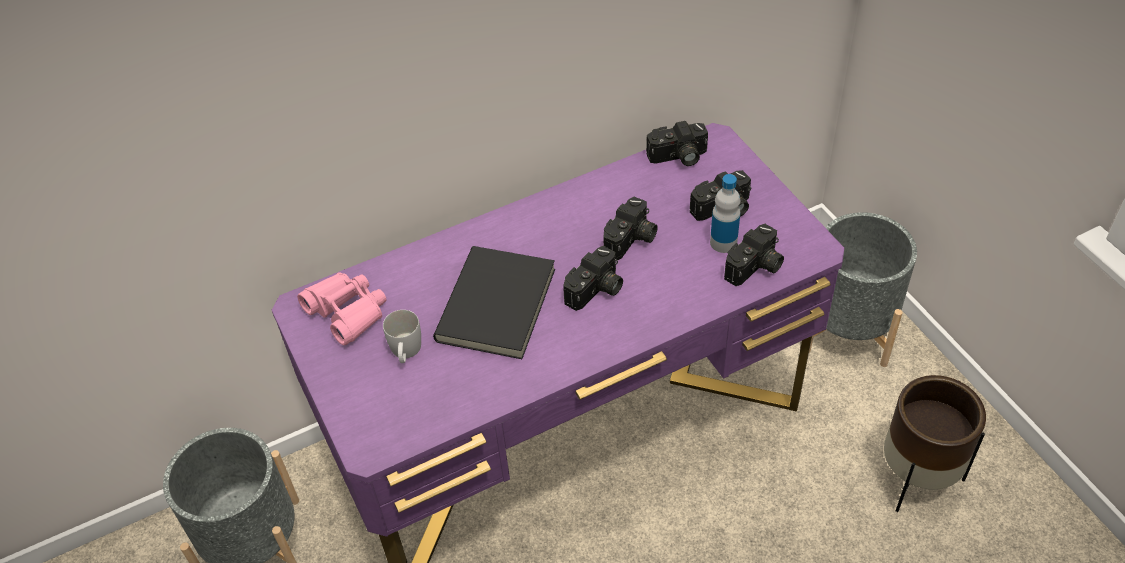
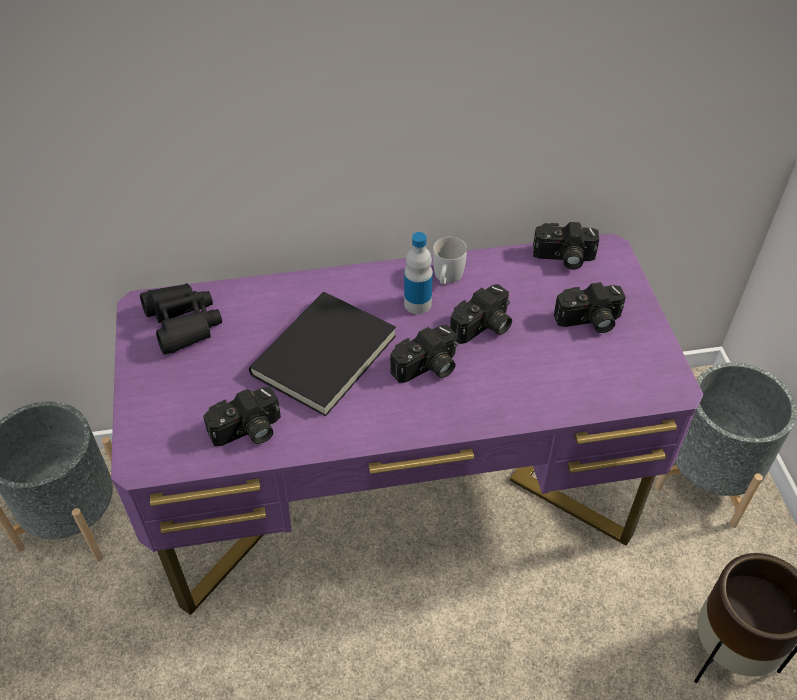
camera: 15 degrees right, 0 degrees up
pink binoculars [297,272,387,346] -> black binoculars [140,283,222,354]
white mug [383,310,421,363] -> white mug moved to [433,237,467,285]
bottle [710,174,740,253] -> bottle moved to [404,232,433,314]
camera [724,224,784,286] -> camera moved to [203,387,281,446]

